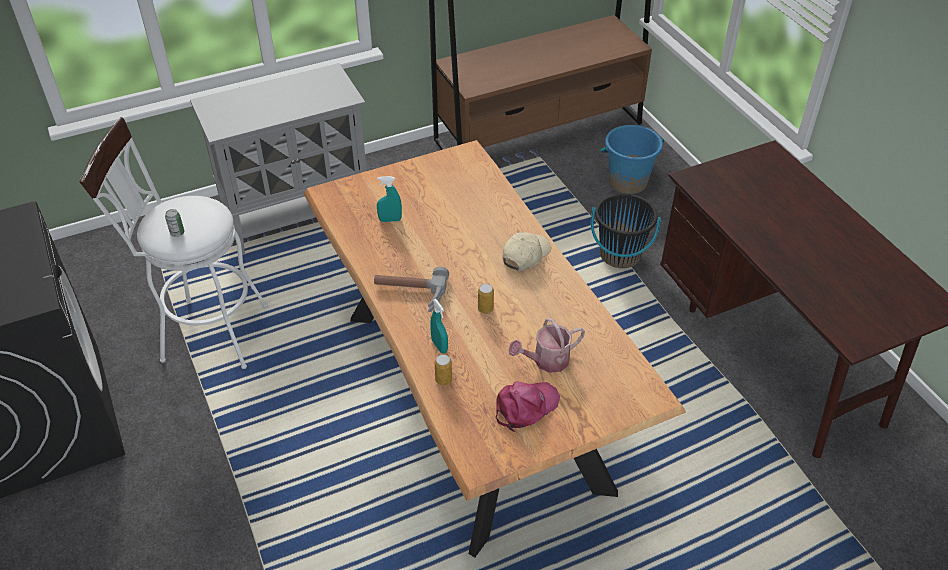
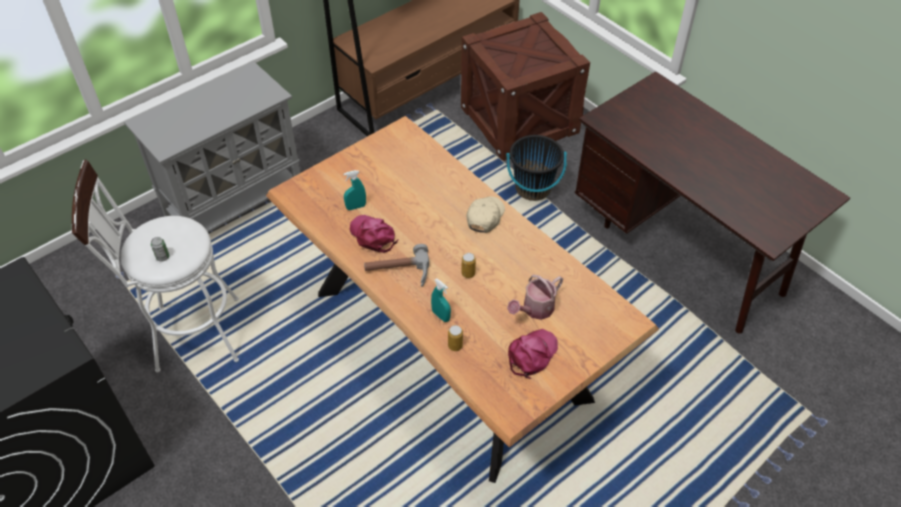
camera: 15 degrees left, 5 degrees up
blue bucket [601,125,665,194] -> crate [461,12,590,161]
none -> pink cap [350,215,398,253]

